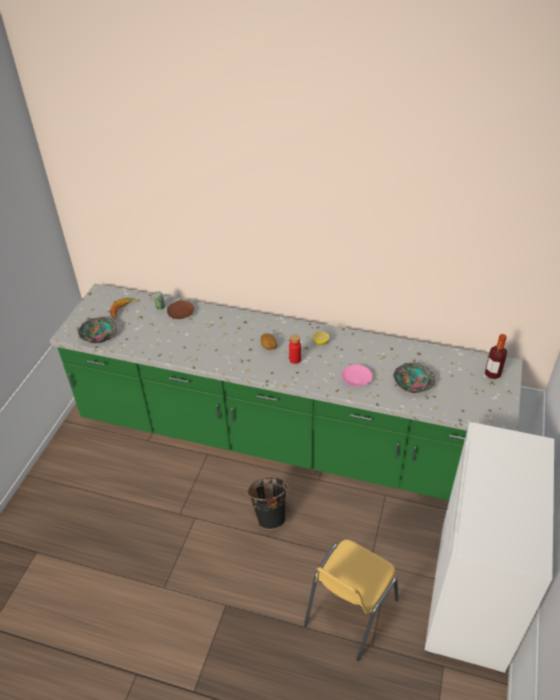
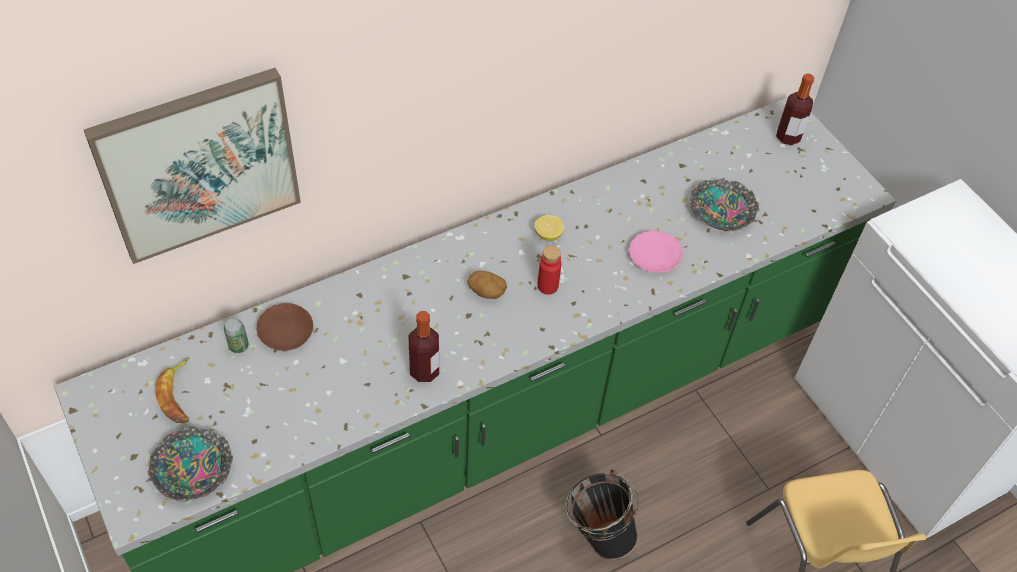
camera: 50 degrees left, 10 degrees up
none -> picture [84,68,301,264]
none -> bottle [409,311,439,382]

